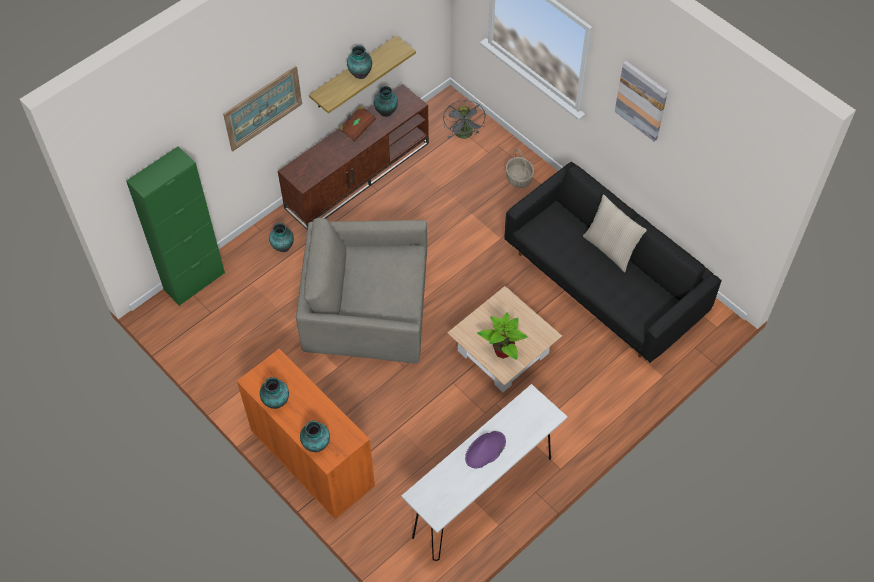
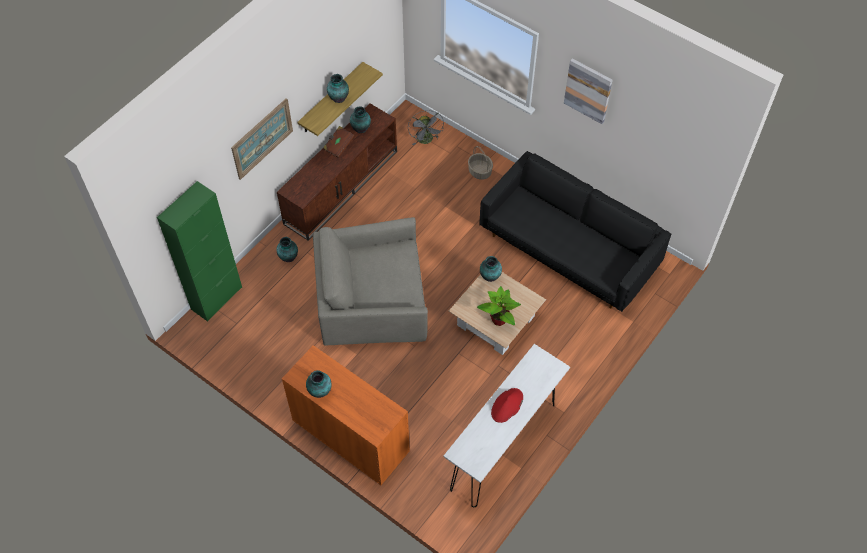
camera: 10 degrees left, 0 degrees up
vase [300,420,330,452] -> vase moved to [480,256,502,282]
purple hat [465,431,506,468] -> red hat [491,388,523,423]
beige pillow [583,194,647,272] -> none

